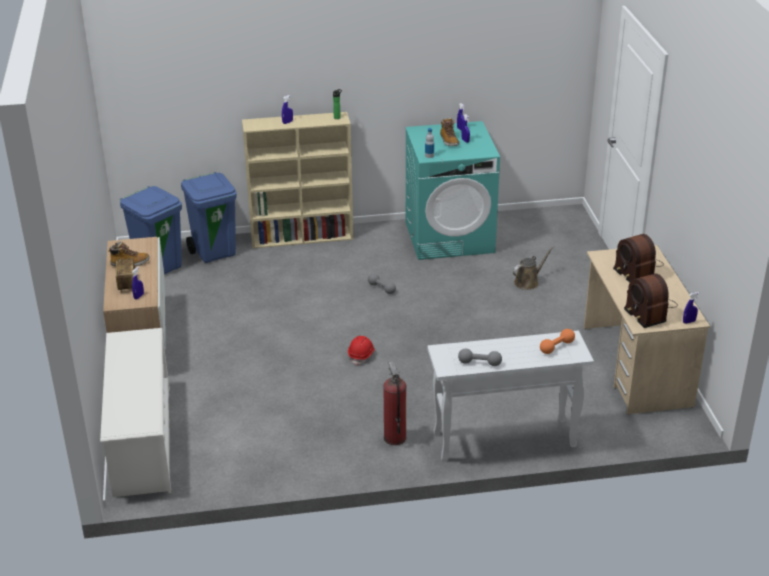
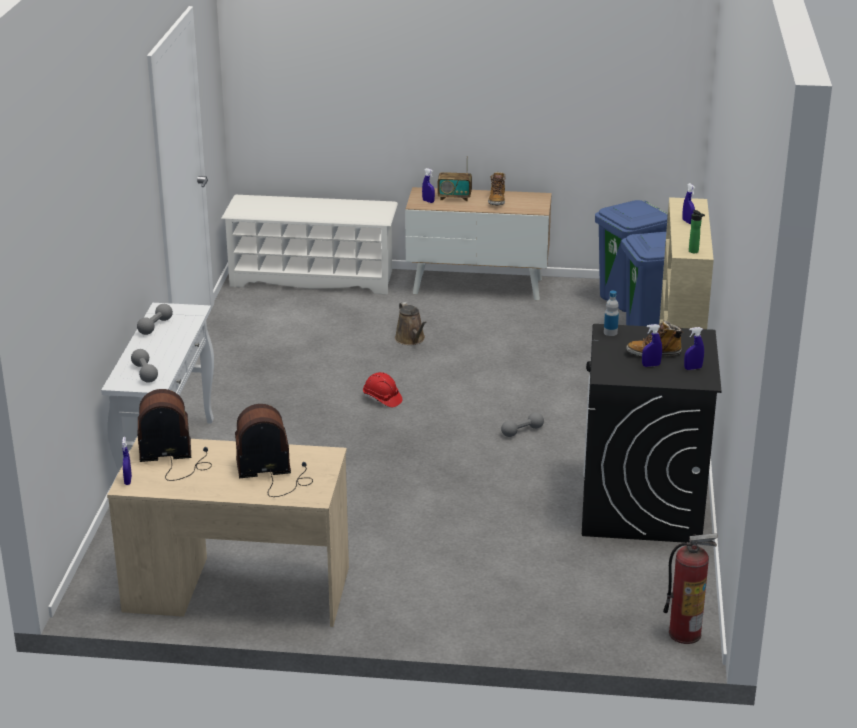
camera: 105 degrees right, 5 degrees down
fire extinguisher [383,361,407,445] -> fire extinguisher moved to [663,533,718,644]
turquoise washing machine [405,121,500,260] -> black washing machine [582,324,722,543]
brown watering can [513,246,555,290] -> brown watering can moved to [395,302,427,345]
orange dumbbell [540,329,575,354] -> grey dumbbell [131,349,158,383]

